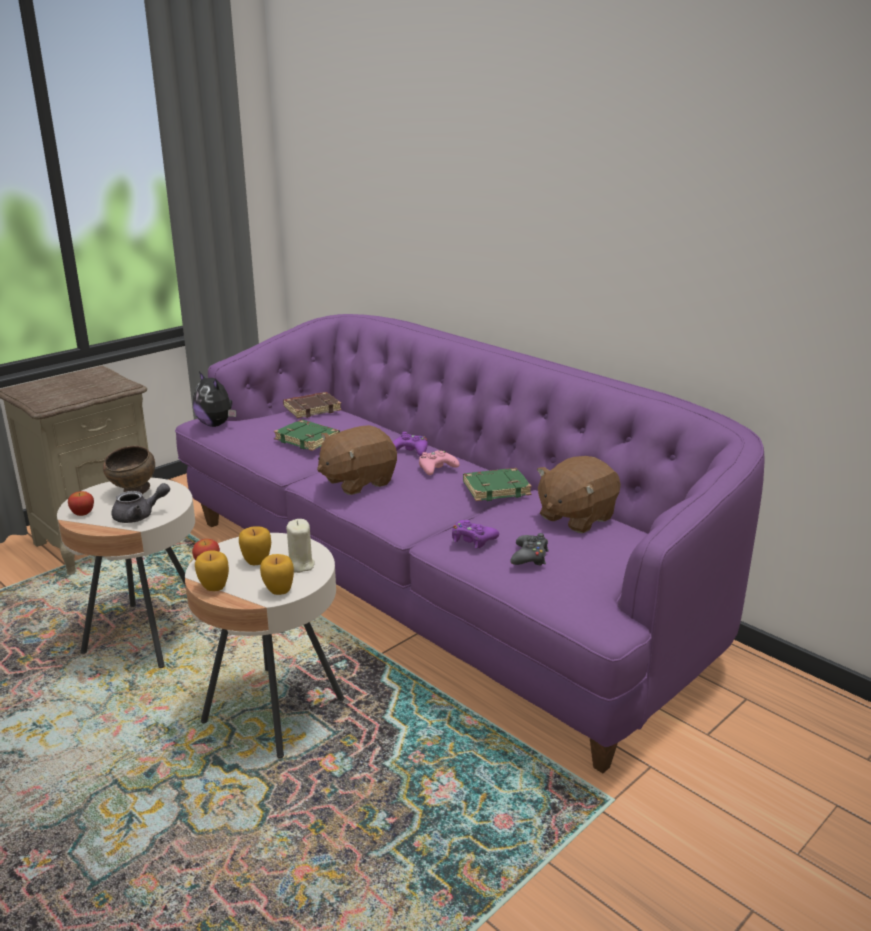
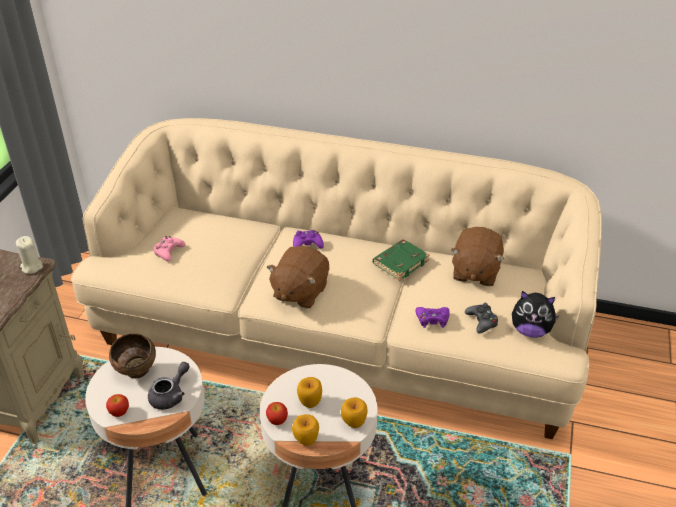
camera: 30 degrees left, 15 degrees up
purple sofa [175,314,765,773] -> beige sofa [71,118,602,439]
plush toy [193,372,236,427] -> plush toy moved to [512,291,560,338]
green book [274,420,340,451] -> none
brown book [283,392,342,418] -> none
beige candle [286,519,315,573] -> beige candle moved to [16,236,43,274]
pink game controller [419,450,459,475] -> pink game controller moved to [154,236,186,262]

